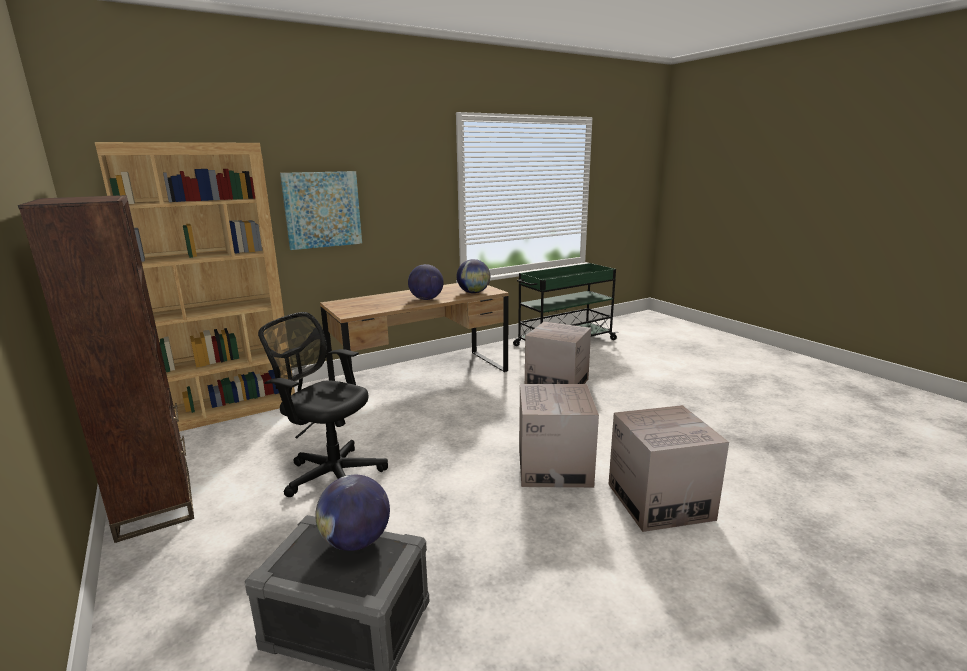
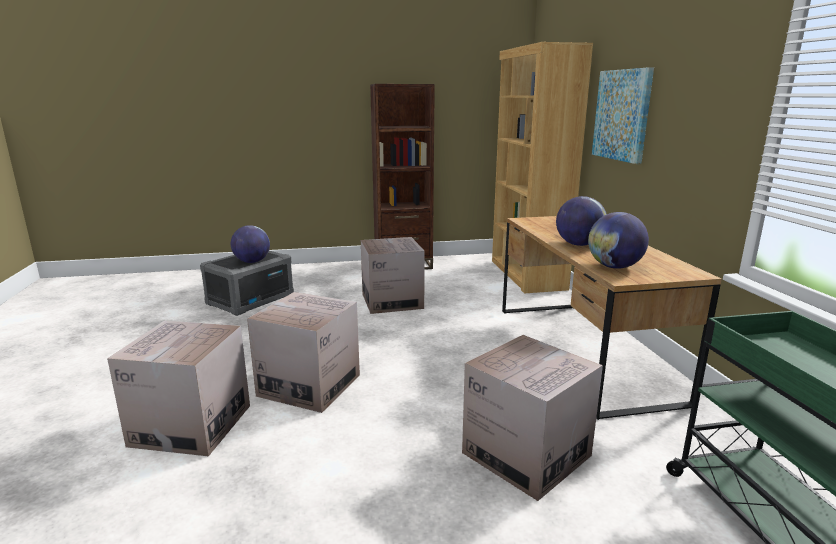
camera: 110 degrees right, 0 degrees up
black office chair [258,312,388,497] -> cardboard box [361,237,425,314]

